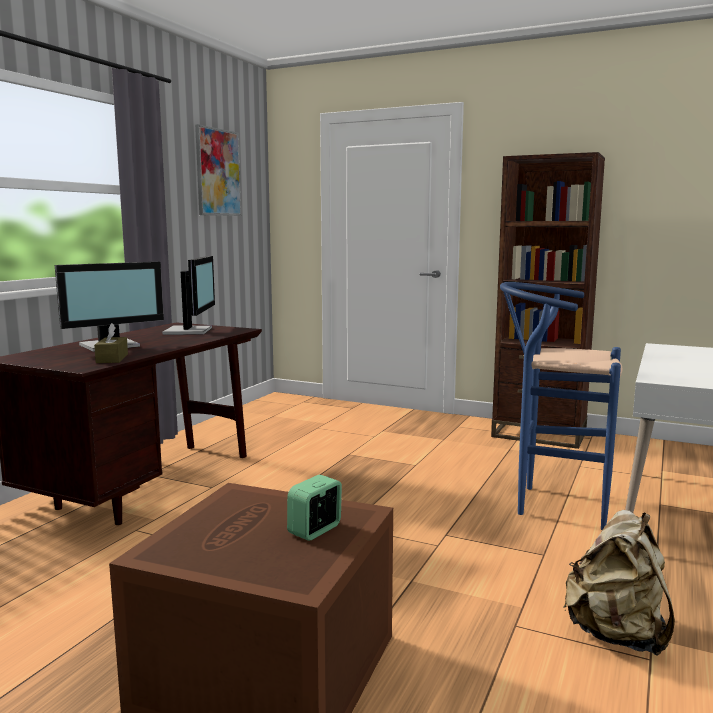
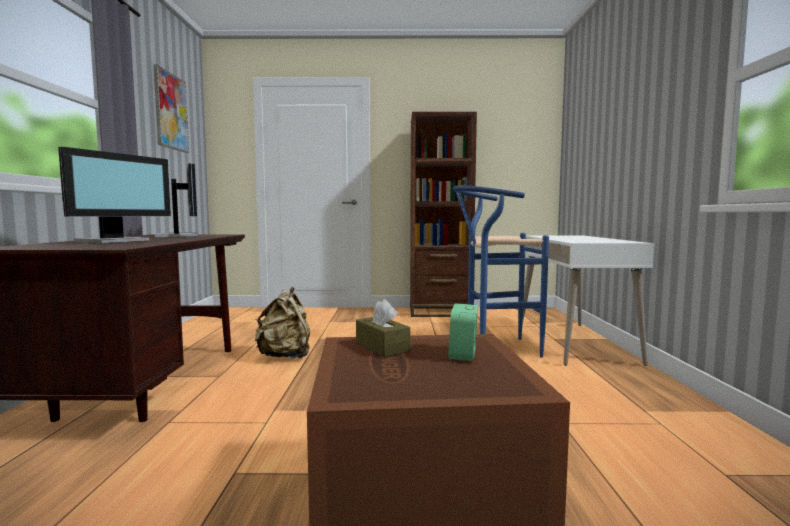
camera: 25 degrees left, 5 degrees down
brown tissue box [94,323,128,363] -> brown tissue box moved to [356,299,410,357]
beige backpack [564,510,675,656] -> beige backpack moved to [255,287,310,358]

